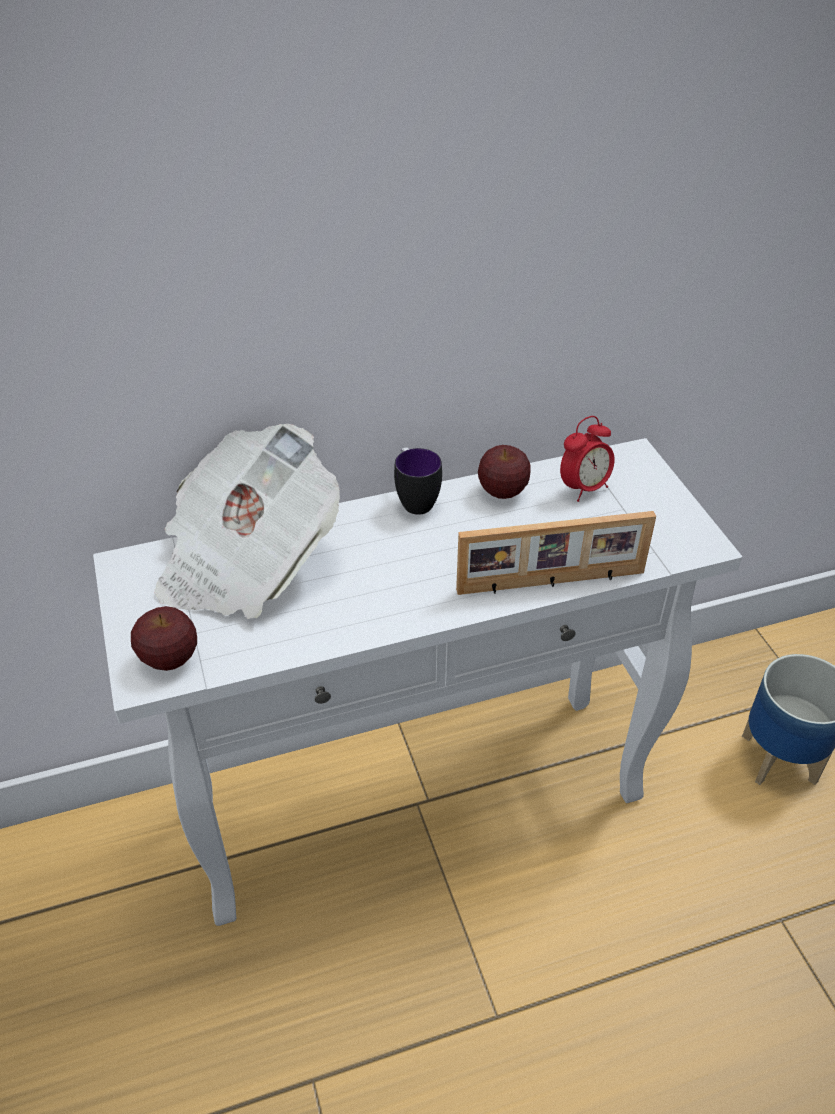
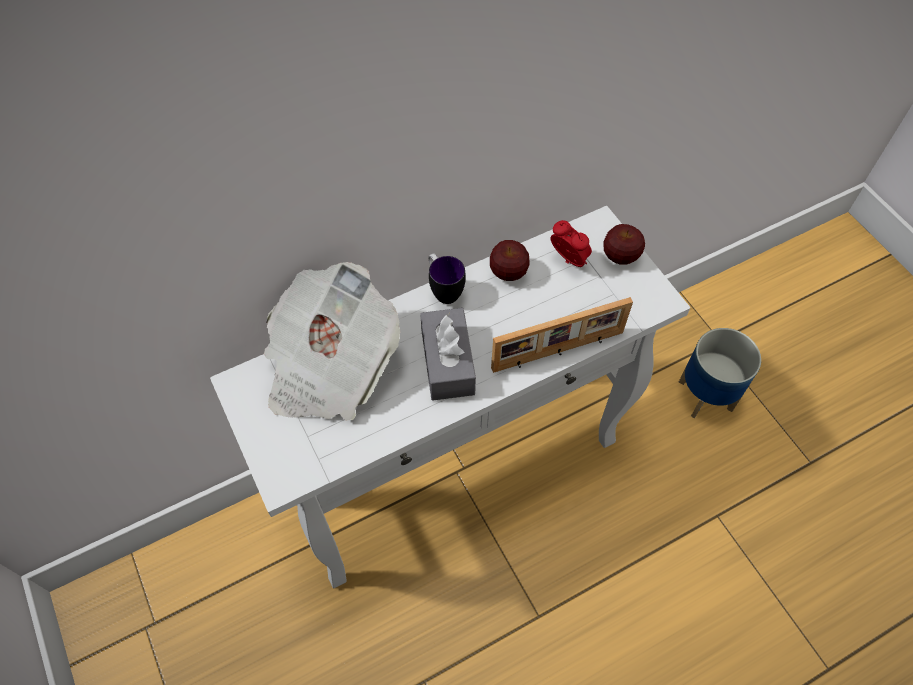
camera: 10 degrees left, 15 degrees up
apple [131,606,197,671] -> apple moved to [604,224,645,265]
alarm clock [560,416,615,502] -> alarm clock turned 90 degrees counterclockwise [550,220,592,267]
none -> grey tissue box [420,308,476,401]

